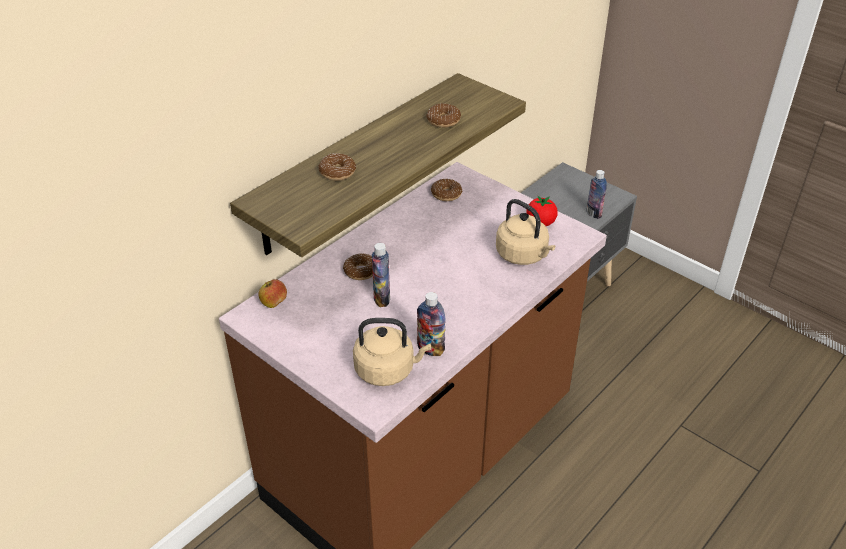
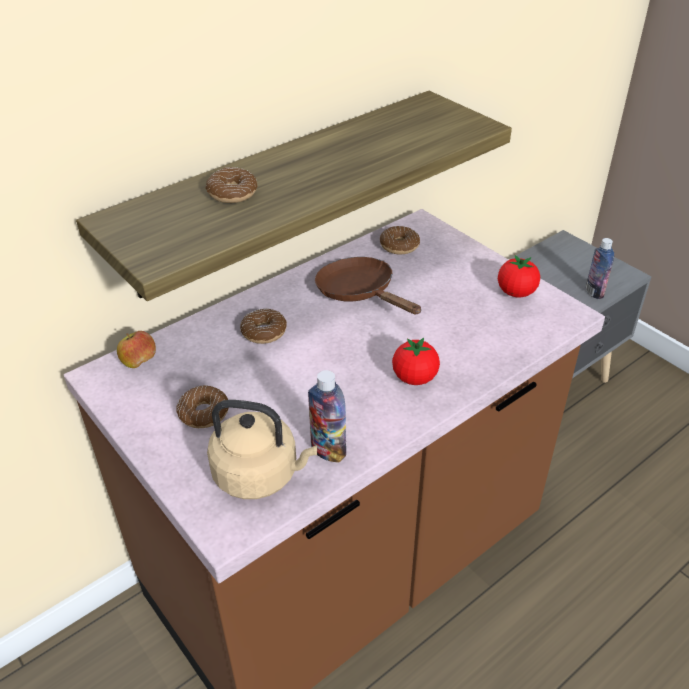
camera: 10 degrees right, 0 degrees up
bottle [372,243,390,307] -> none
donut [426,103,461,128] -> donut moved to [176,386,228,428]
beige kettle [496,199,555,265] -> none
none -> brown frying pan [315,257,422,315]
none -> tomato [392,337,440,385]

